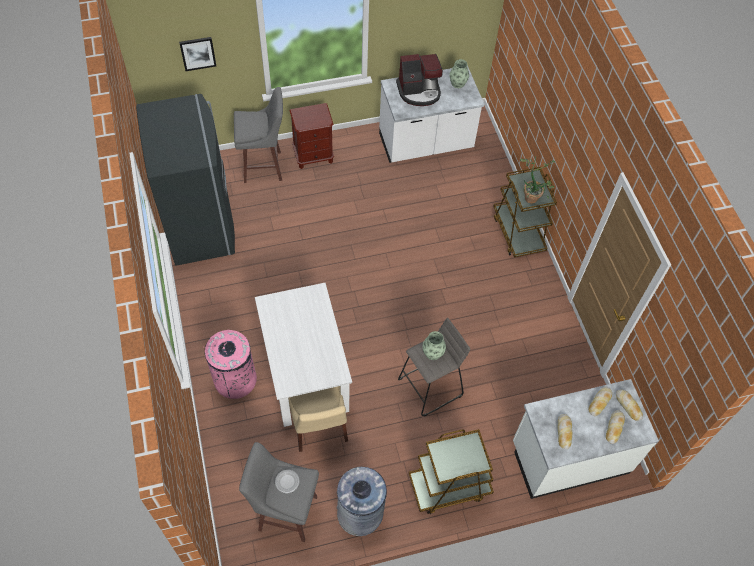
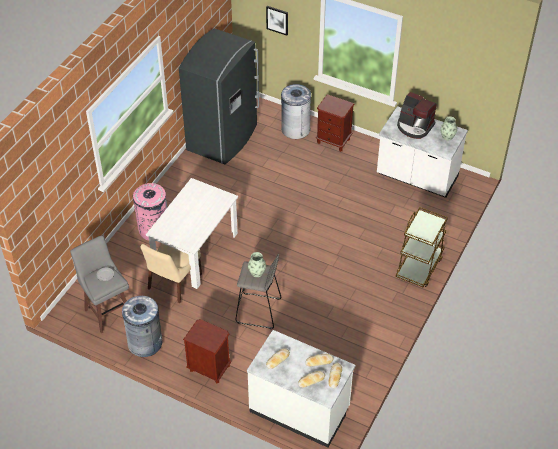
camera: 45 degrees right, 10 degrees down
grey stool [234,87,283,183] -> grey trash can [281,84,311,139]
brown cart [409,429,494,514] -> brown nightstand [183,319,231,384]
potted plant [520,156,555,204] -> none

